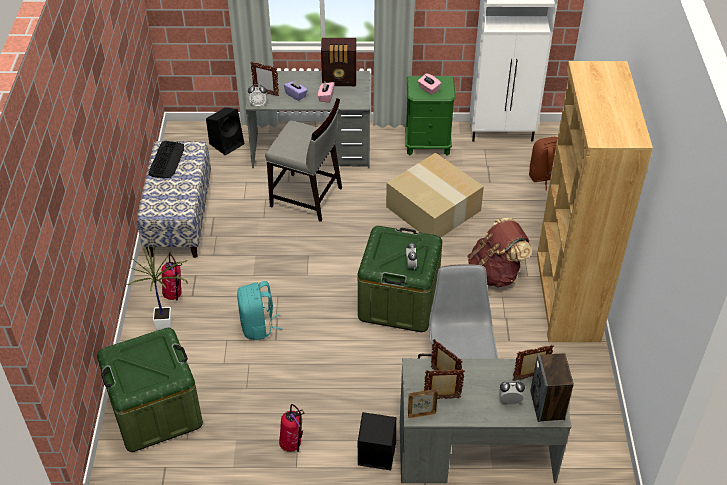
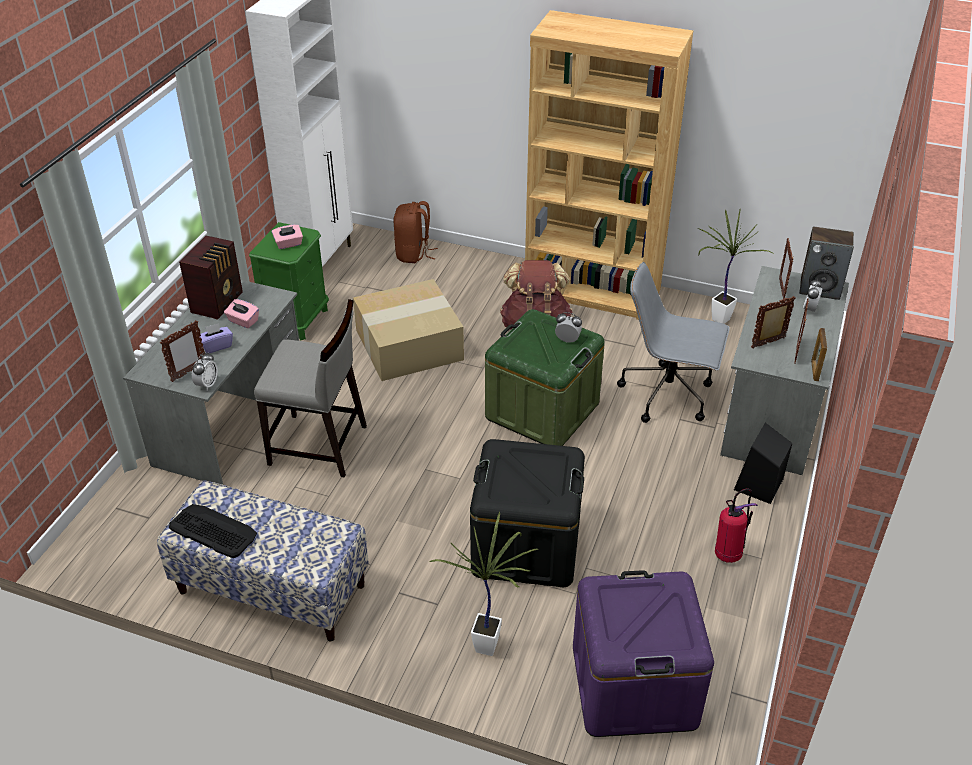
camera: 70 degrees left, 5 degrees down
green storage box [97,328,203,452] -> purple storage box [573,570,714,737]
fire extinguisher [162,254,182,300] -> none
black speaker [206,107,245,155] -> none
turquoise backpack [237,281,282,340] -> black storage box [470,439,585,587]
grey chair [265,98,342,222] -> grey chair turned 60 degrees clockwise [254,299,367,477]
none -> potted plant [698,209,772,324]

